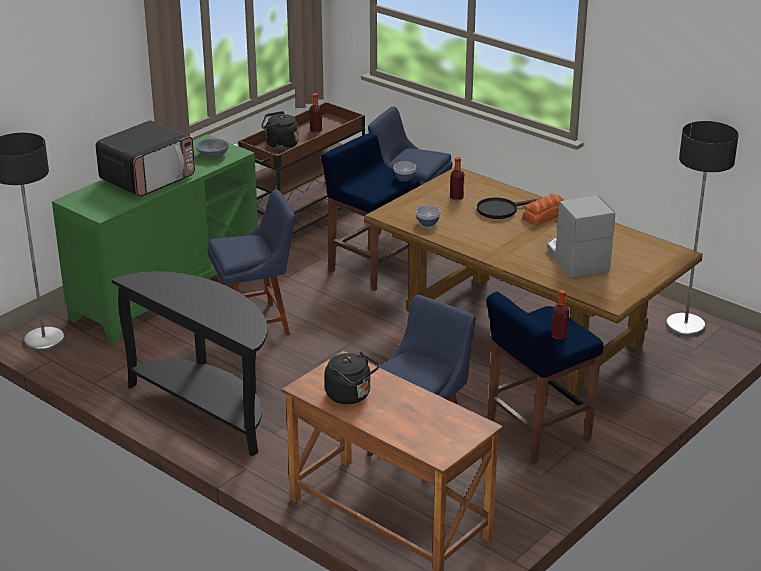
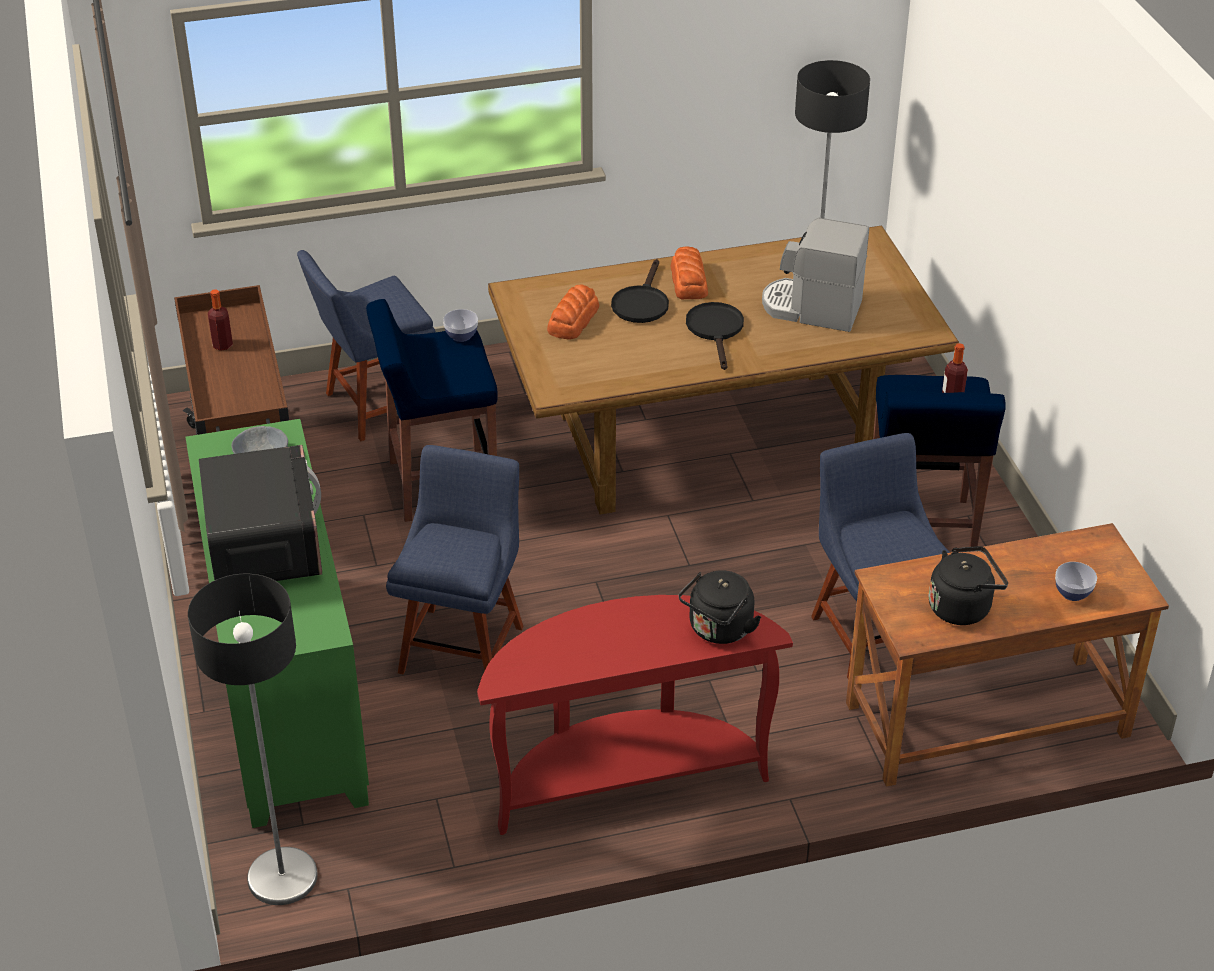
camera: 55 degrees left, 10 degrees up
black console table [112,271,268,457] -> red console table [477,595,793,835]
black kettle [261,111,299,149] -> black kettle moved to [679,570,761,644]
bowl [416,205,440,227] -> bowl moved to [1055,562,1097,601]
bottle [450,157,464,200] -> bread [547,285,600,340]
none -> black frying pan [686,302,744,370]

